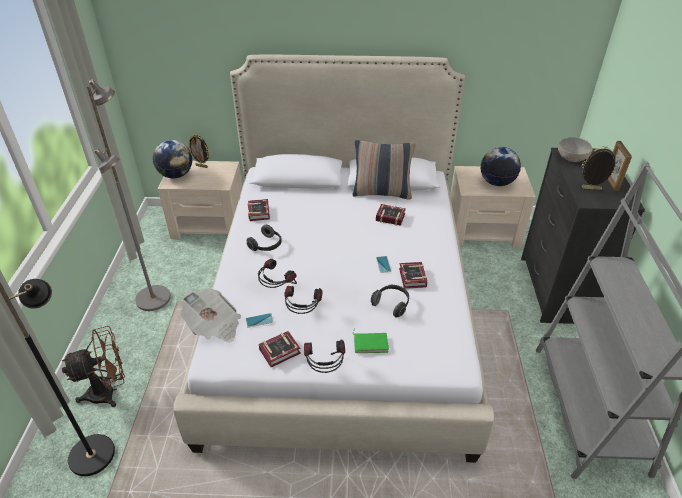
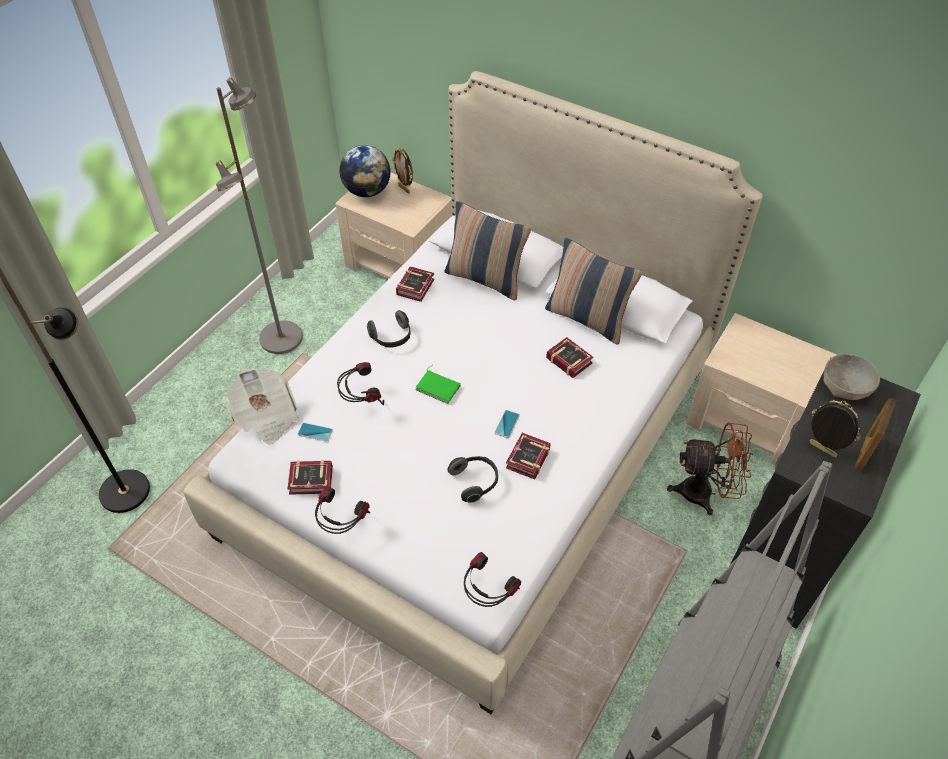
camera: 30 degrees right, 10 degrees up
brown fan [62,326,125,407] -> brown fan moved to [667,422,753,515]
headphones [284,286,322,314] -> headphones moved to [464,552,521,607]
green book [353,328,389,353] -> green book moved to [415,365,461,404]
globe [481,147,521,186] -> none
none -> pillow [445,201,531,300]

